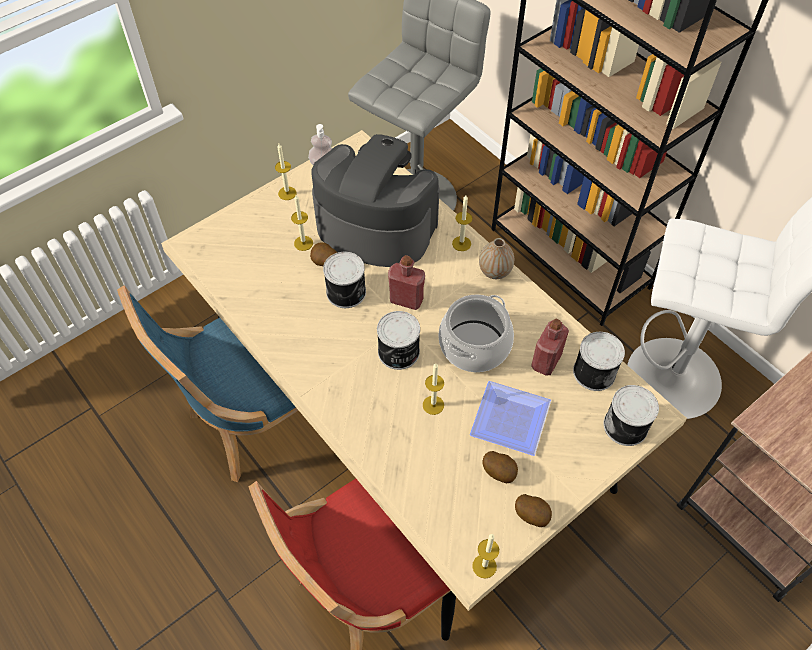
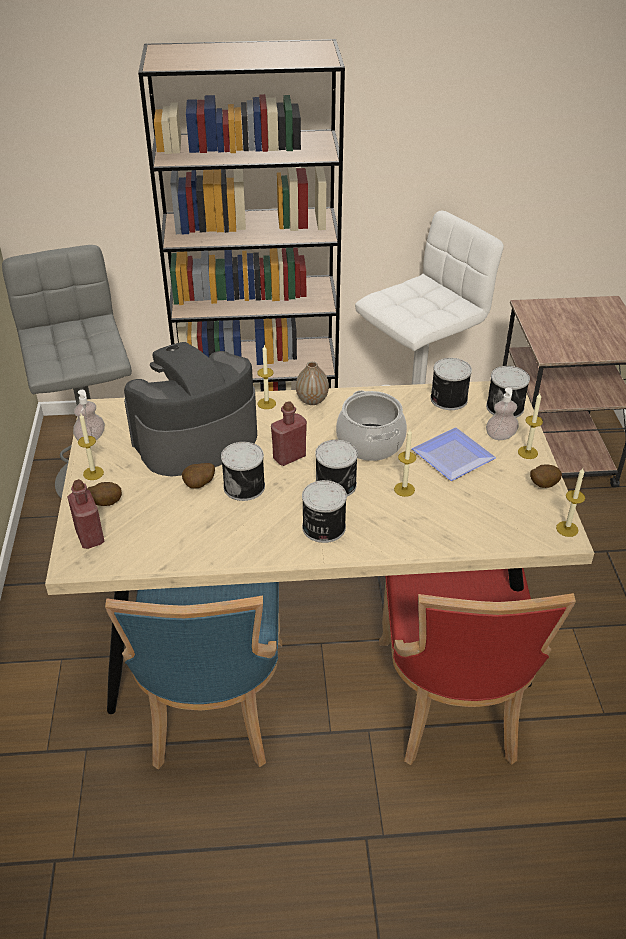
camera: 55 degrees left, 15 degrees down
candle [291,195,313,251] -> candle moved to [518,393,543,459]
potato [482,451,518,483] -> potato moved to [87,482,122,506]
red bottle [531,319,569,375] -> red bottle moved to [68,479,104,549]
none -> can [302,480,347,543]
none -> soap dispenser [486,388,519,440]

